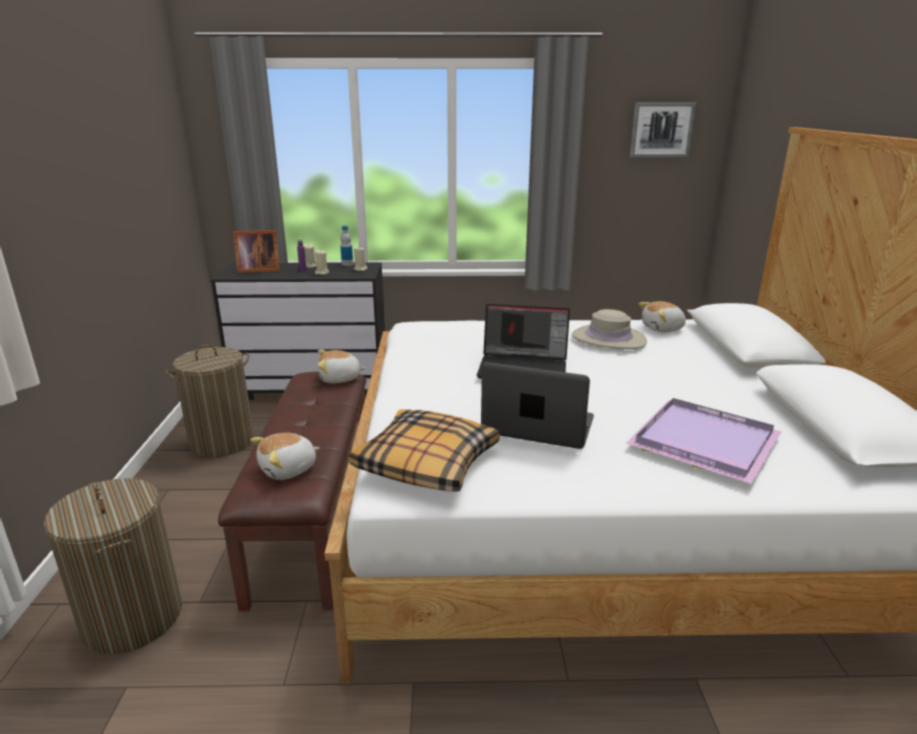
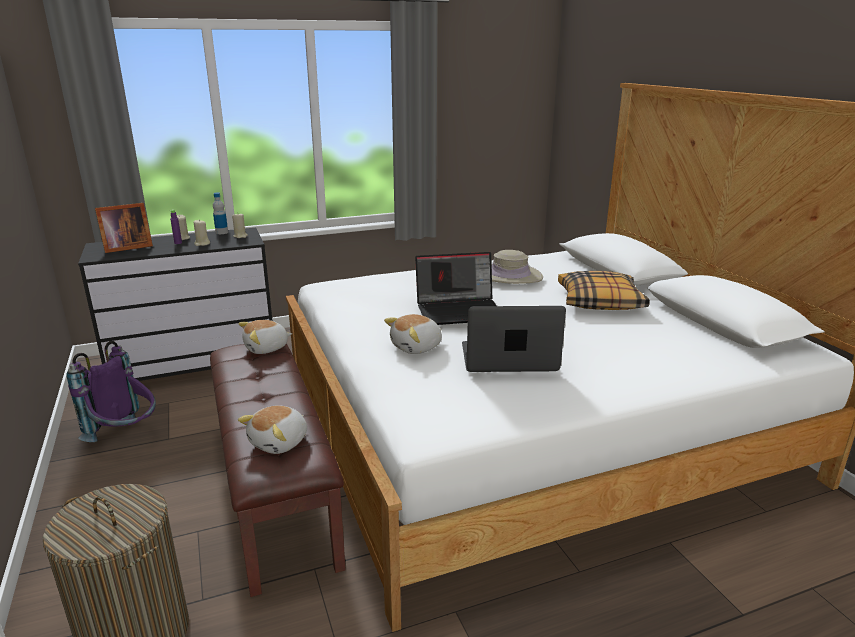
camera: 20 degrees left, 0 degrees up
laundry basket [166,345,254,457] -> purple backpack [66,341,156,442]
pillow [349,410,500,492] -> pillow moved to [558,271,650,310]
purple tray [626,398,782,484] -> none
picture [630,102,696,158] -> none
plush toy [639,301,686,332] -> plush toy moved to [384,314,442,354]

